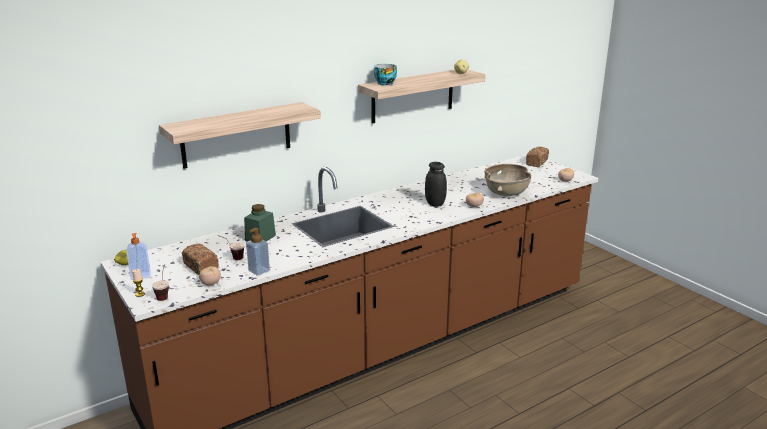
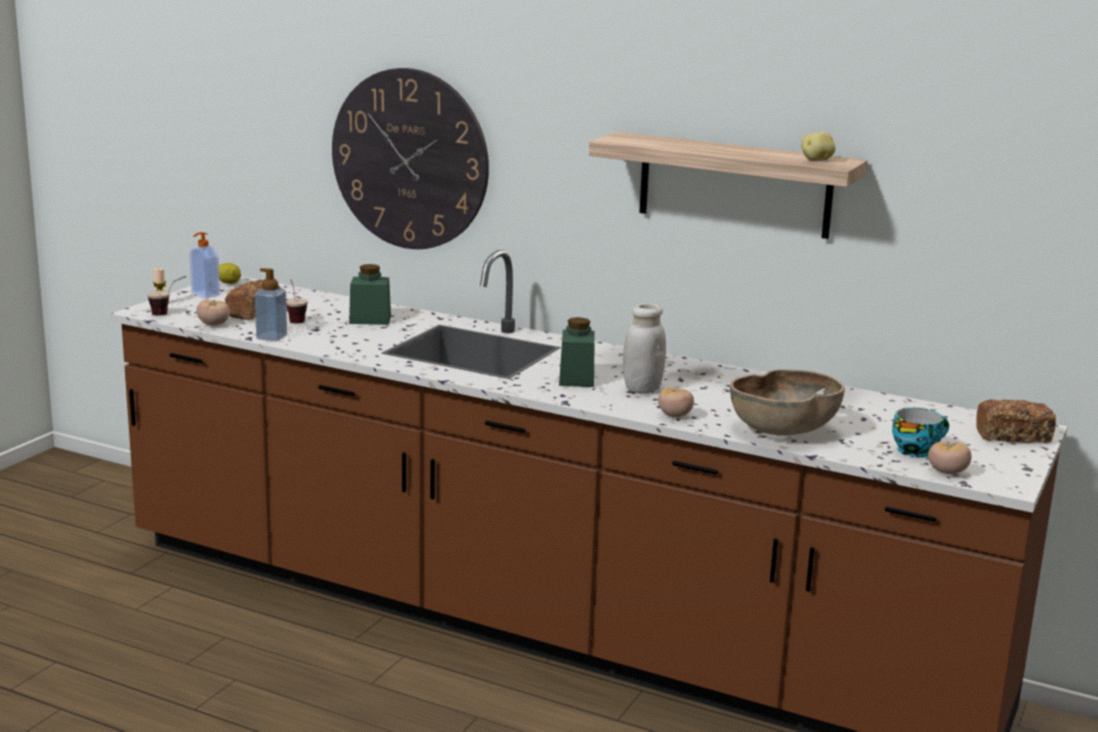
camera: 60 degrees right, 5 degrees down
shelf [159,102,321,169] -> wall clock [332,68,489,249]
cup [374,64,397,85] -> cup moved to [892,407,949,458]
black jar [425,162,447,207] -> white jar [623,304,666,393]
none -> green jar [559,317,595,387]

